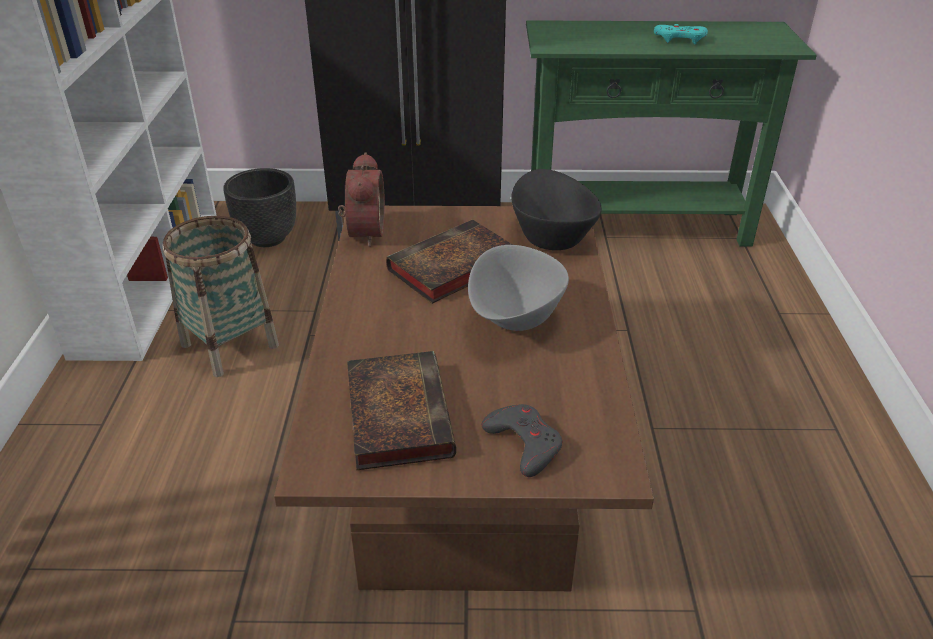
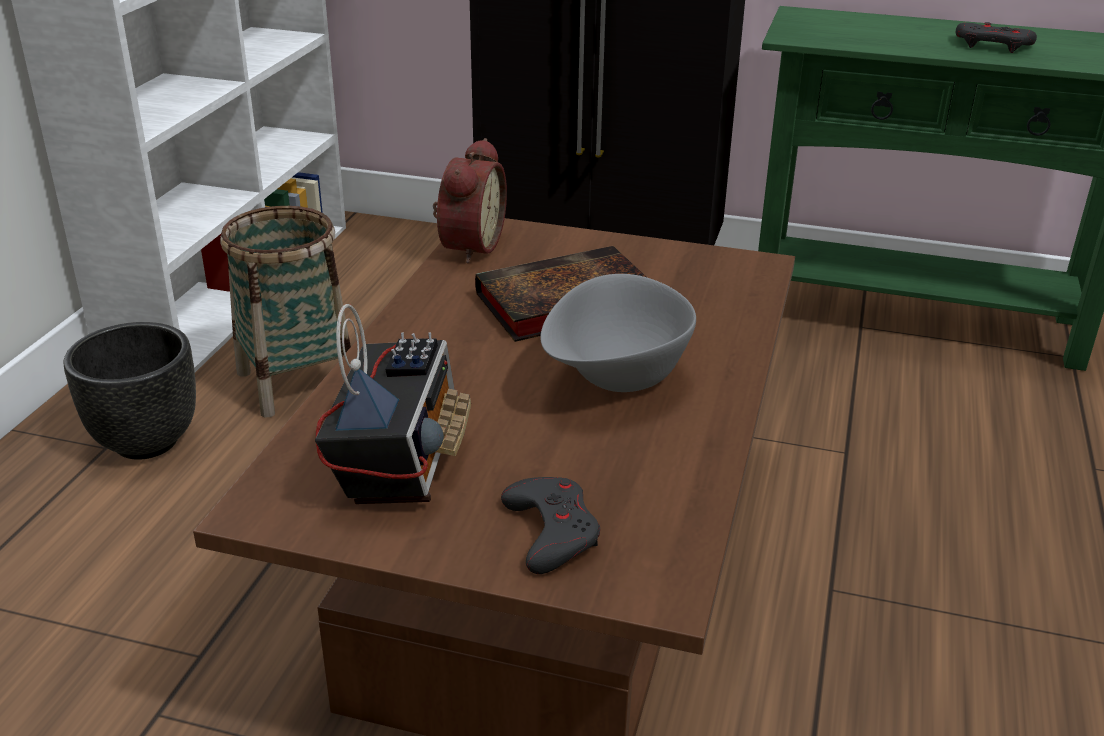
camera: 15 degrees right, 5 degrees down
black planter [223,168,296,247] -> black planter moved to [63,322,196,460]
book [347,351,456,470] -> radio [315,304,471,504]
black bowl [511,169,602,250] -> none
turquoise game controller [654,24,708,44] -> grey game controller [956,22,1037,53]

